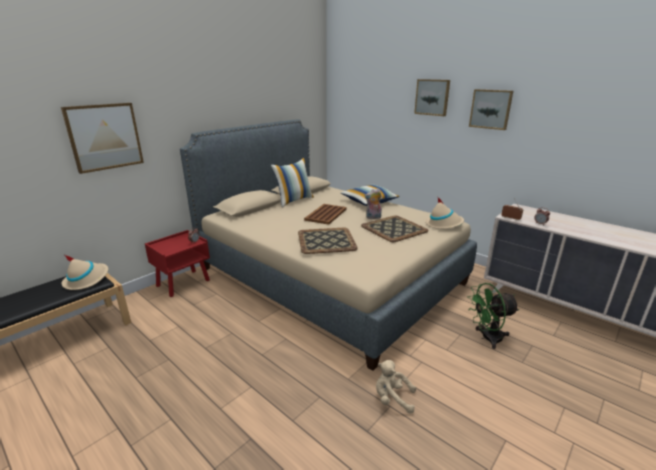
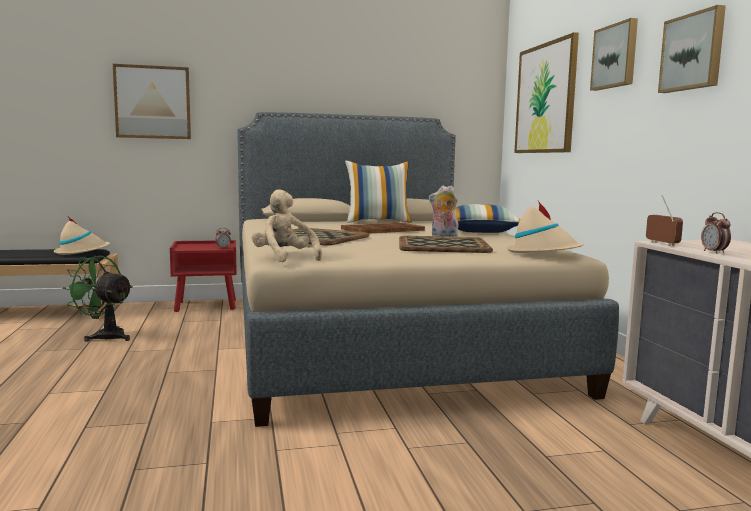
camera: 35 degrees right, 15 degrees down
beige plush toy [376,360,416,414] -> beige plush toy moved to [252,189,322,262]
green fan [467,283,519,349] -> green fan moved to [62,256,133,342]
none -> picture [514,32,579,153]

